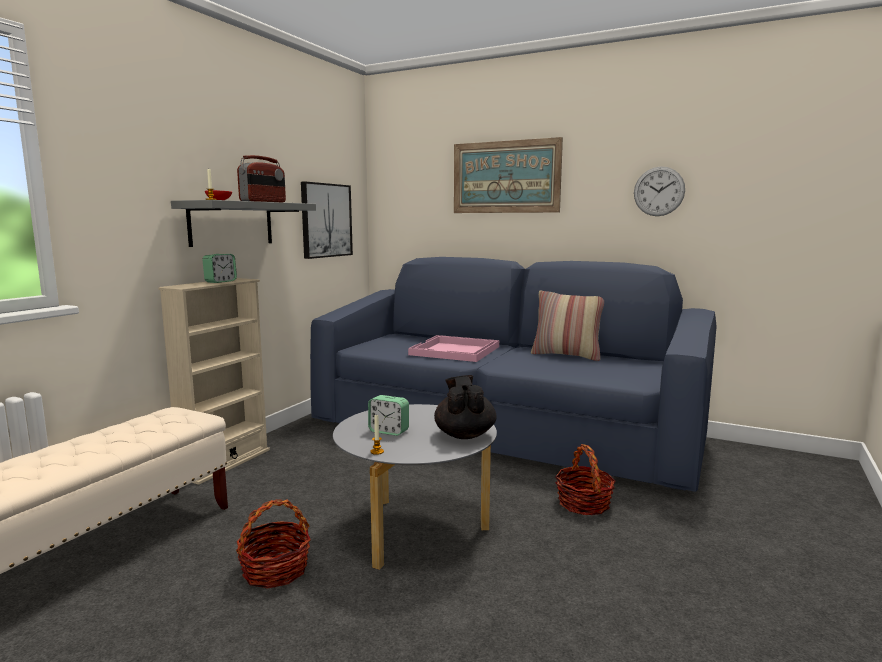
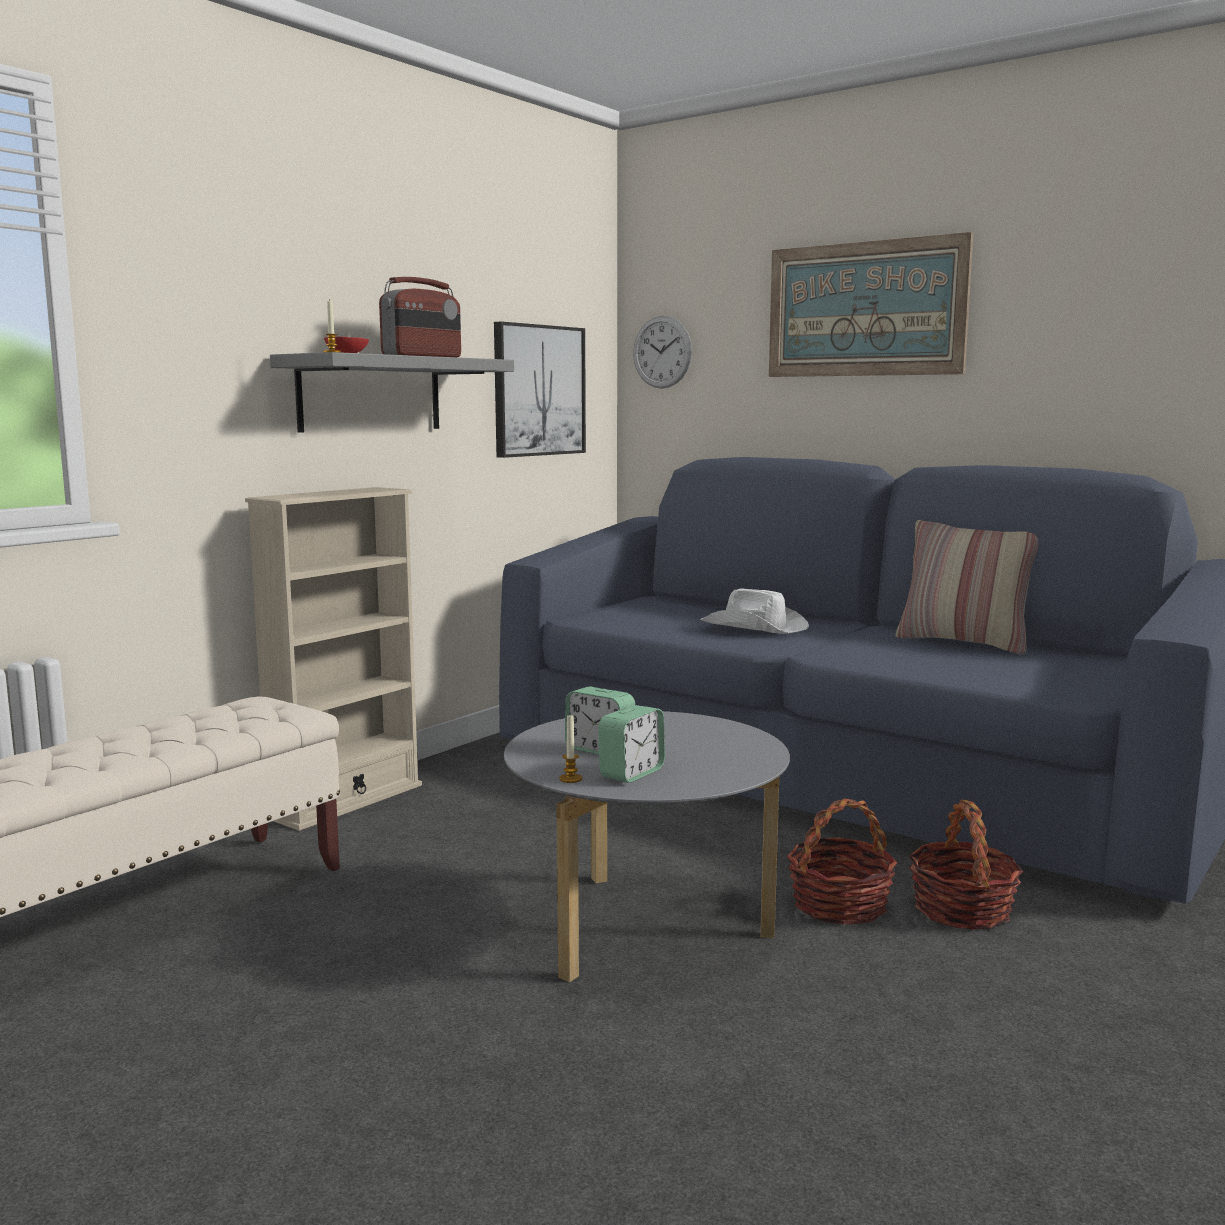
camera: 10 degrees right, 0 degrees up
alarm clock [202,254,237,283] -> alarm clock moved to [598,705,665,783]
basket [236,499,311,589] -> basket moved to [787,798,897,925]
pink tray [408,335,499,362] -> white hat [701,589,809,634]
black teapot [434,375,497,439] -> none
wall clock [634,166,685,216] -> wall clock moved to [633,316,692,389]

